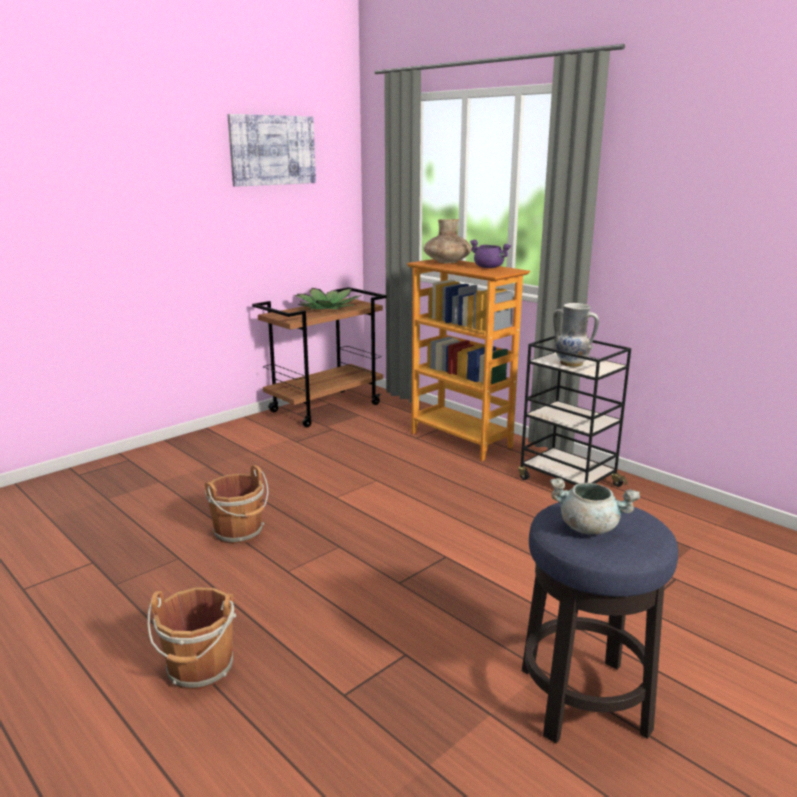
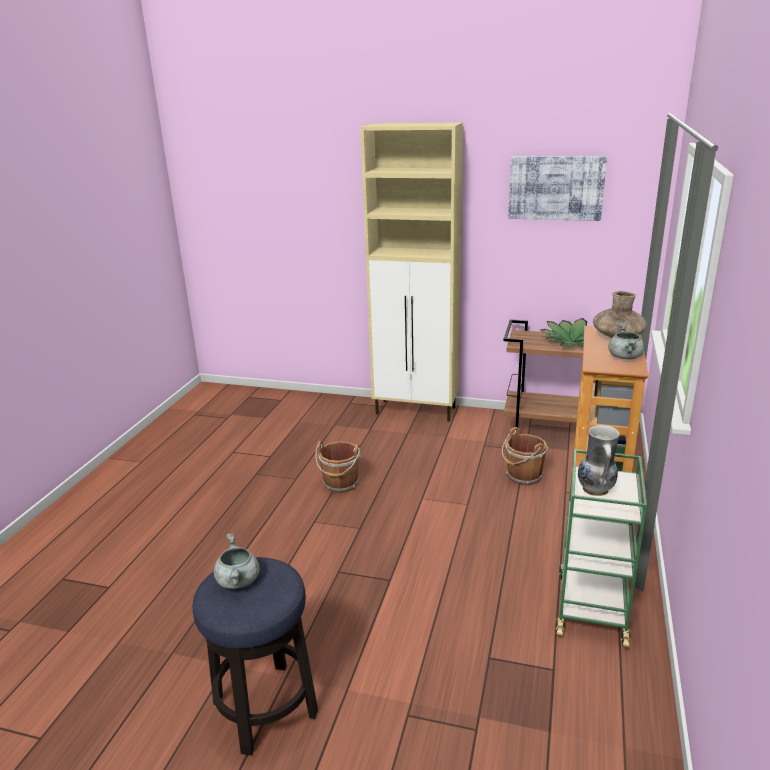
camera: 60 degrees right, 5 degrees up
brown bucket [147,587,236,689] -> brown bucket moved to [502,427,548,485]
purple cooking pot [470,240,511,268] -> grey cooking pot [608,323,644,359]
black cart [518,334,631,487] -> green cart [556,449,647,648]
none -> beige cabinet [360,122,463,422]

